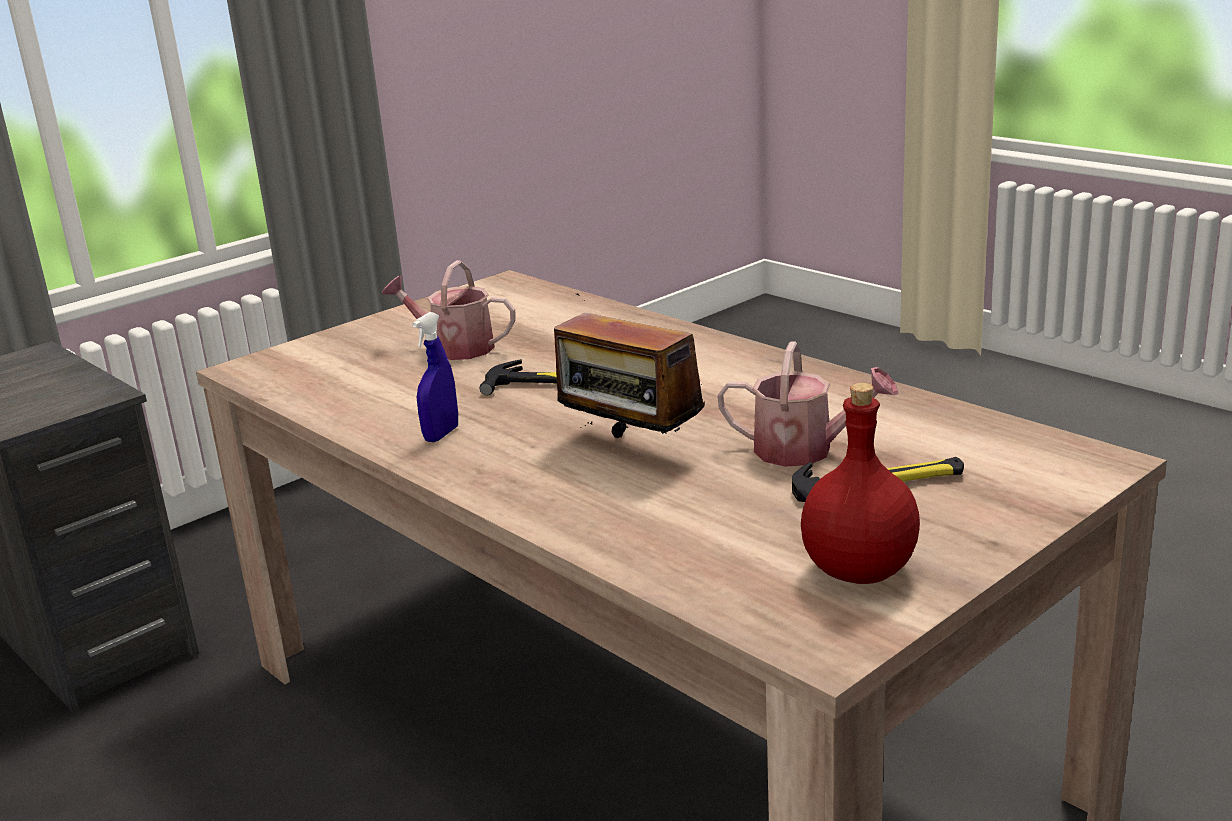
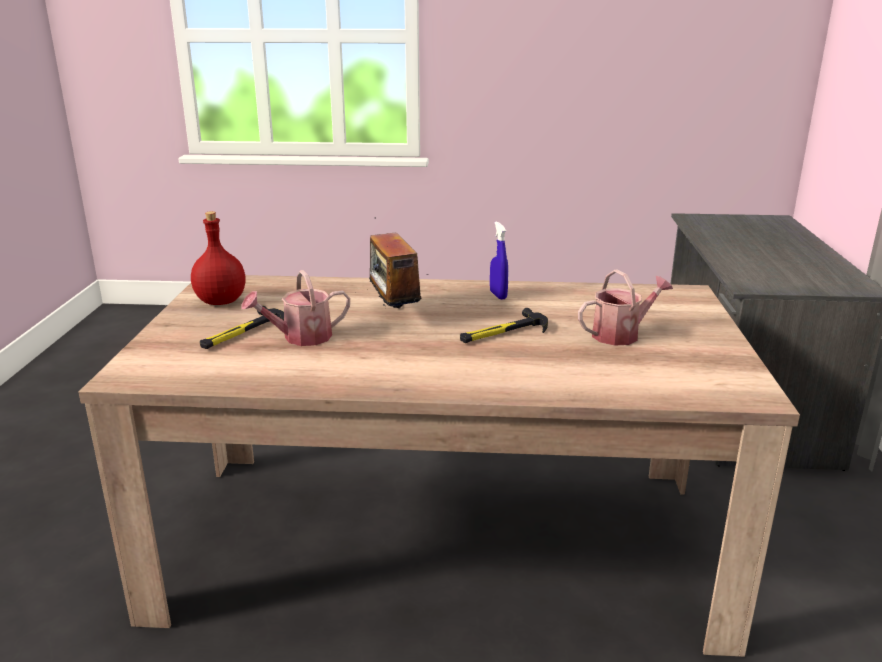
camera: 135 degrees right, 0 degrees up
radio [554,293,705,438] -> radio turned 105 degrees counterclockwise [369,217,428,308]

